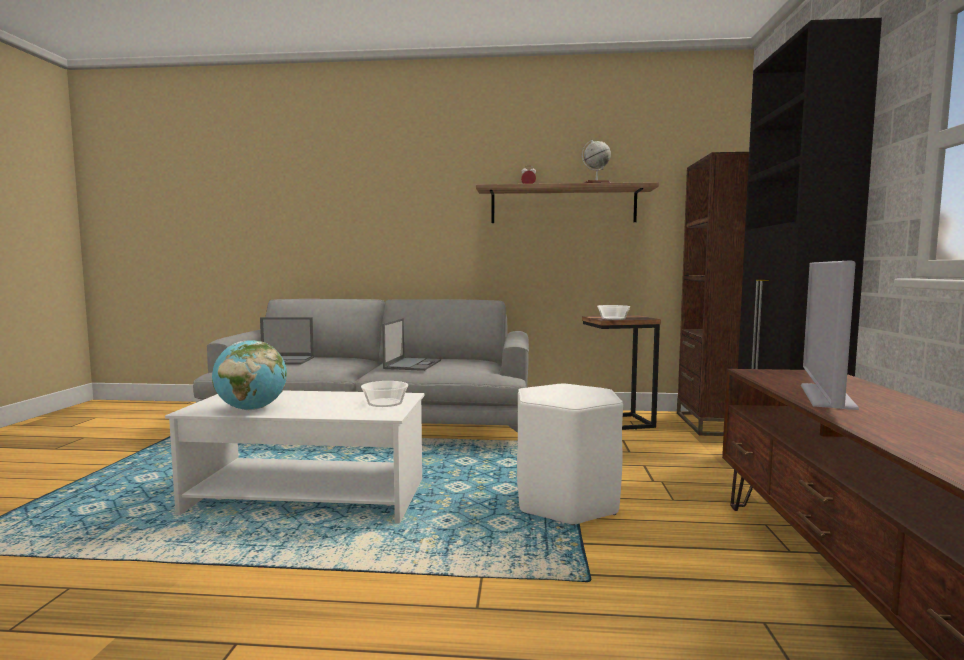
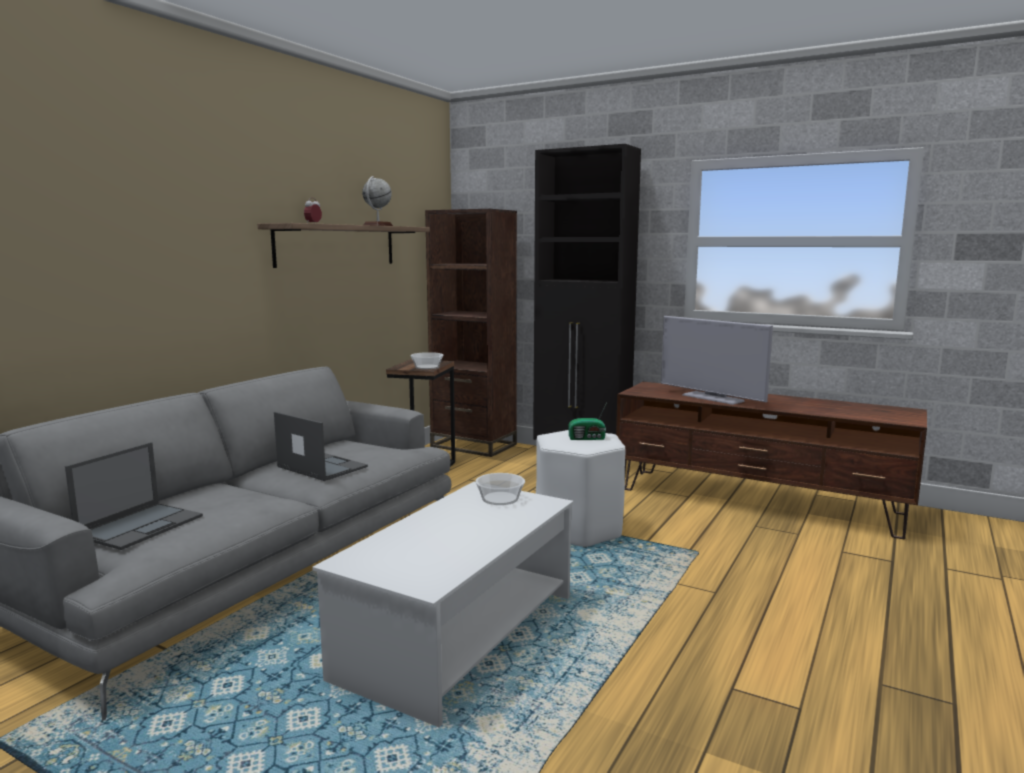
camera: 65 degrees left, 5 degrees up
globe [212,340,287,410] -> none
none -> radio [569,404,606,440]

